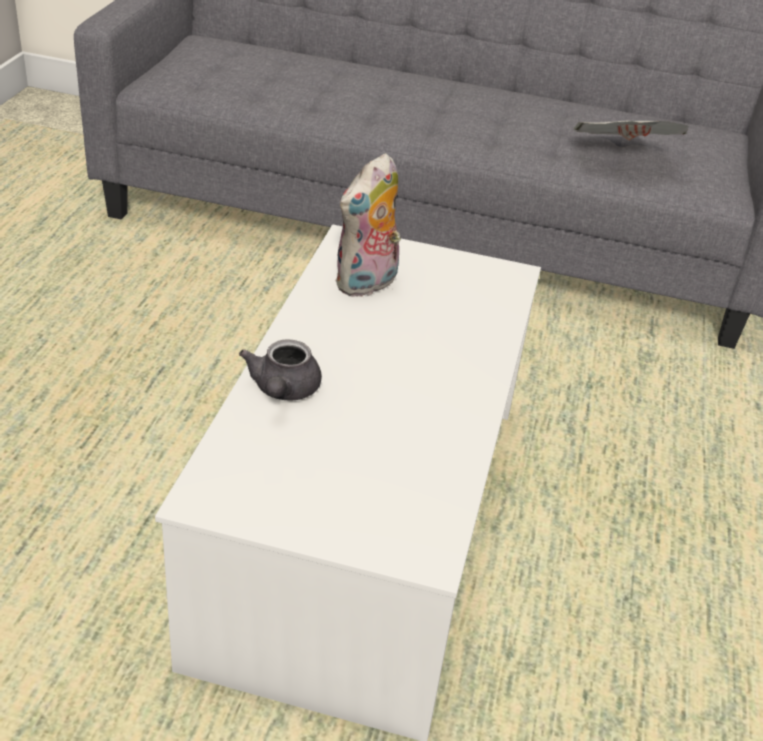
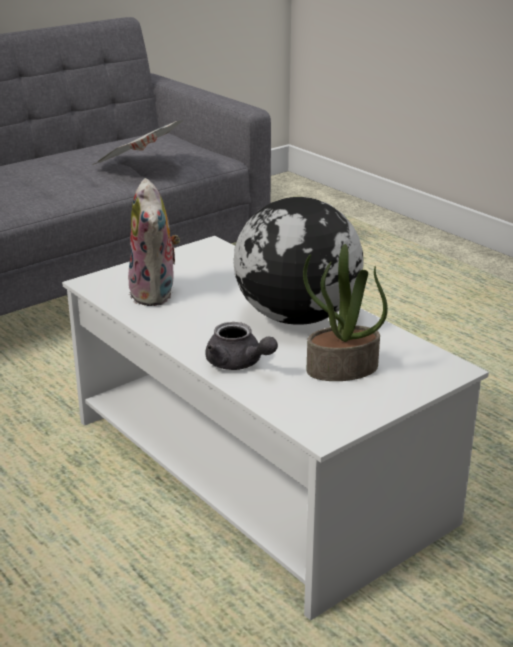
camera: 50 degrees left, 10 degrees down
none -> globe [234,197,364,325]
none -> potted plant [303,244,388,381]

